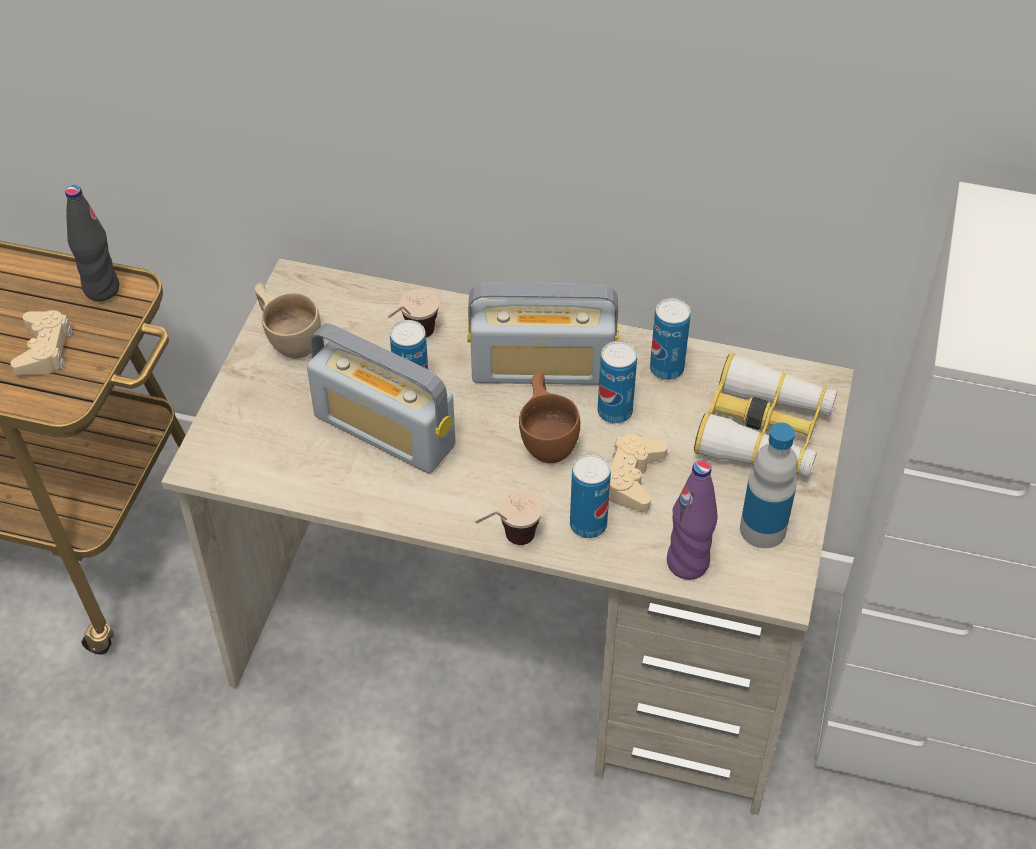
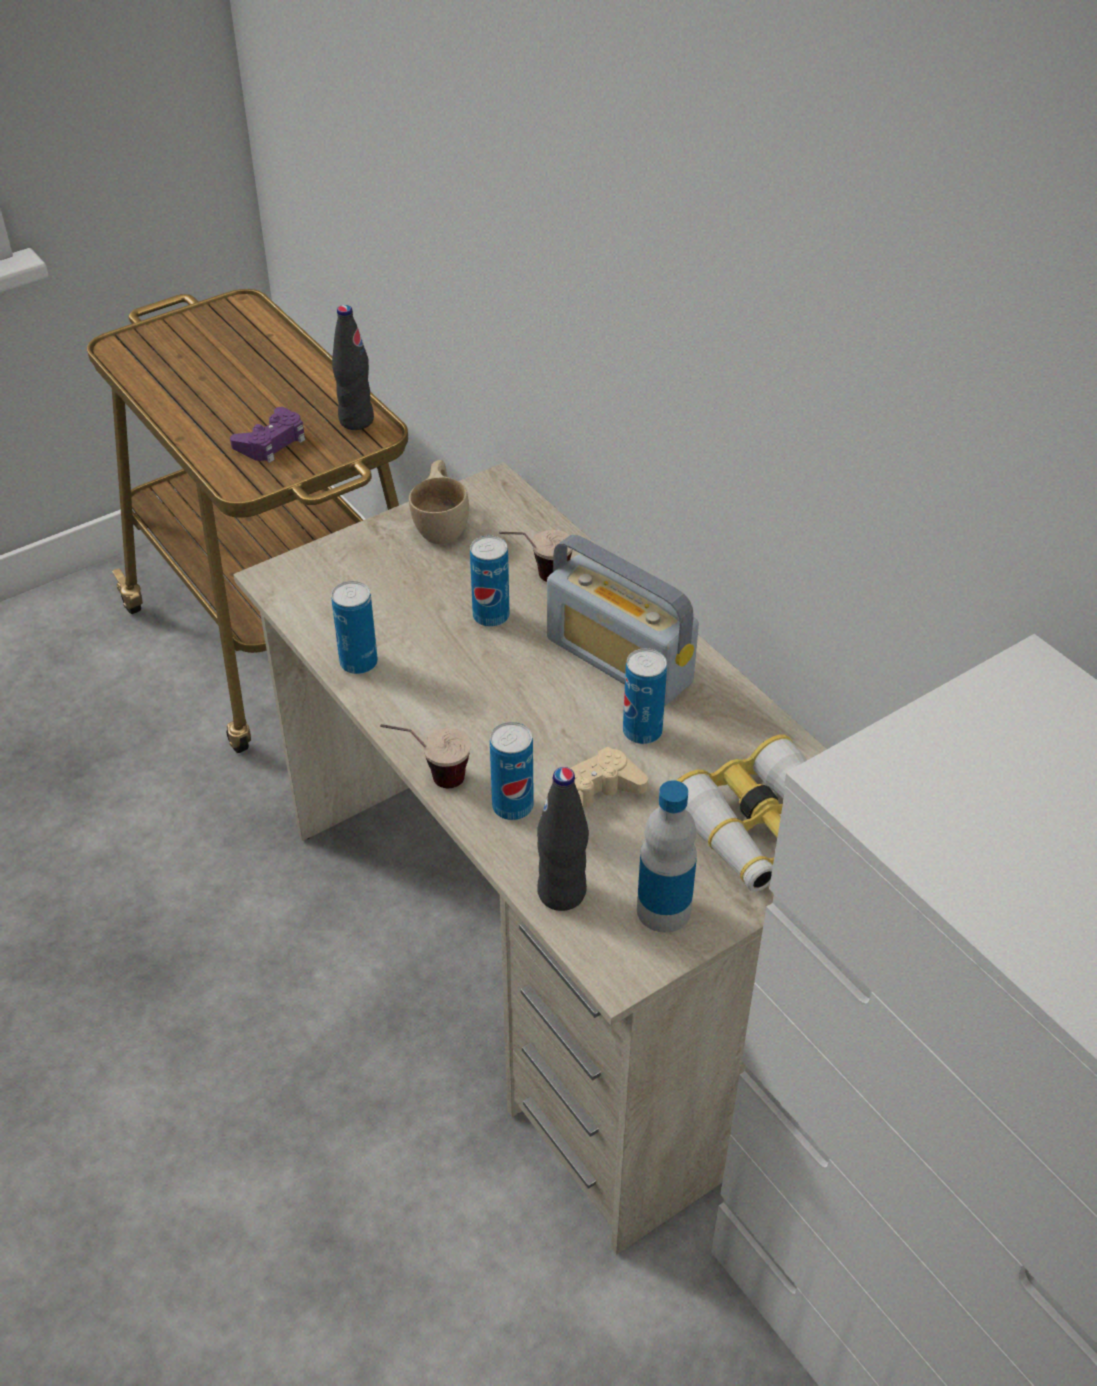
camera: 40 degrees right, 5 degrees down
beige game controller [11,310,73,375] -> purple game controller [230,407,306,463]
radio [307,323,455,473] -> none
brown cup [519,373,580,463] -> none
can [650,298,691,380] -> can moved to [331,581,378,674]
purple bottle [667,460,718,580] -> black bottle [537,767,589,911]

